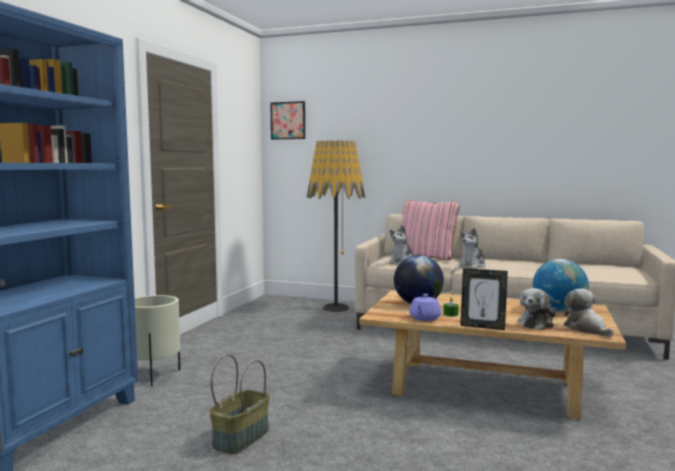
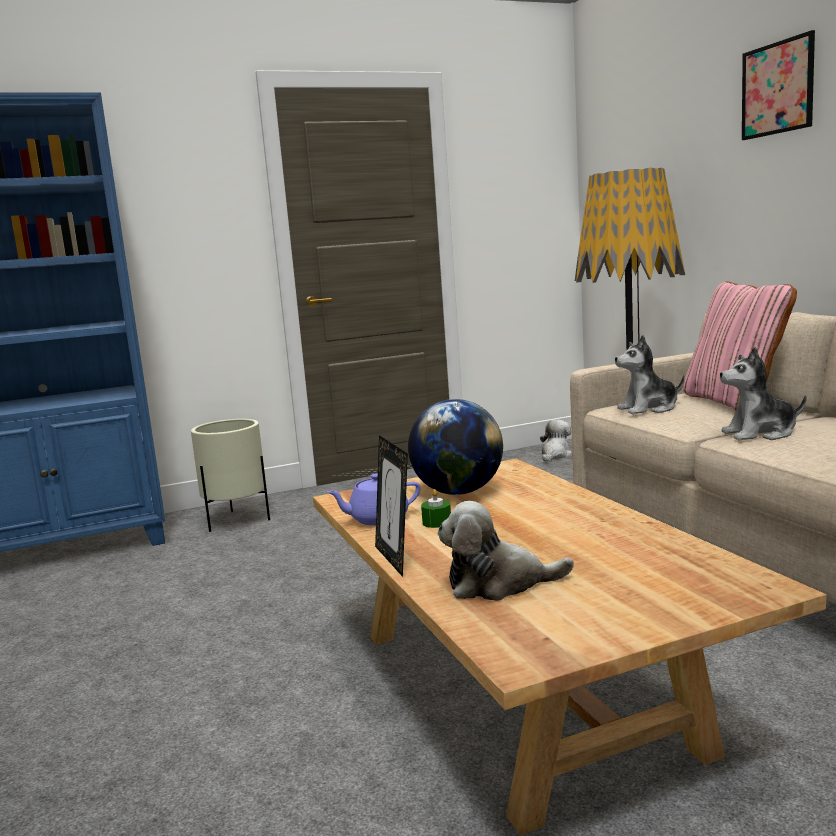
camera: 50 degrees right, 5 degrees up
basket [209,354,270,454] -> none
picture [270,101,305,139] -> picture moved to [742,30,815,140]
globe [533,259,589,311] -> none
plush toy [564,289,614,337] -> plush toy moved to [540,420,572,462]

